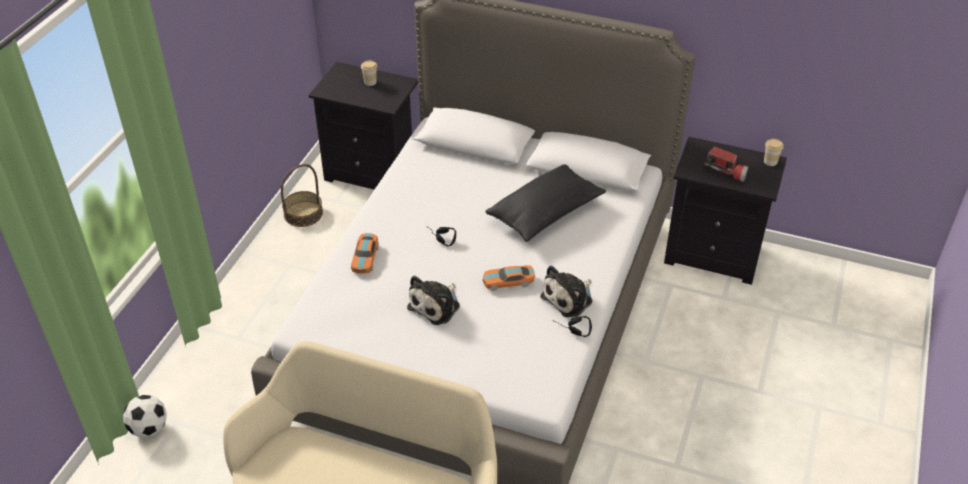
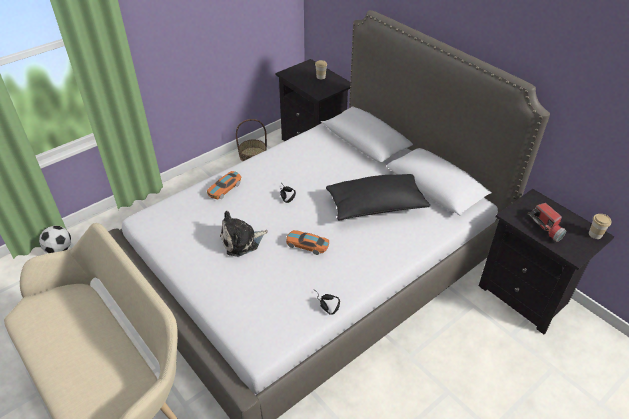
camera: 30 degrees right, 0 degrees up
plush toy [540,265,592,317] -> none

